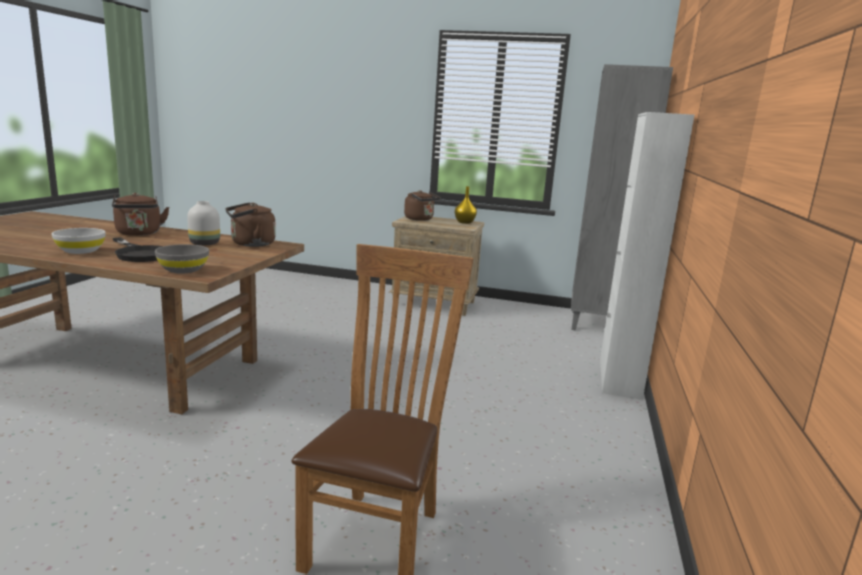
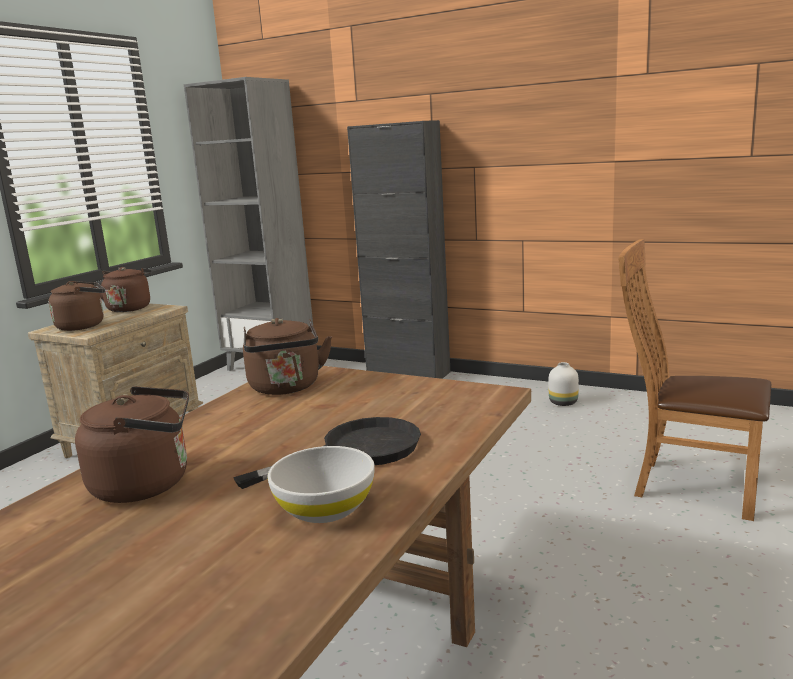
camera: 75 degrees left, 0 degrees up
grey bowl [155,244,209,273] -> none
white vase [187,201,220,245] -> white vase moved to [549,362,579,406]
yellow vase [455,186,477,224] -> brown kettle [94,267,152,312]
white cabinet [600,112,694,400] -> black cabinet [347,120,450,379]

